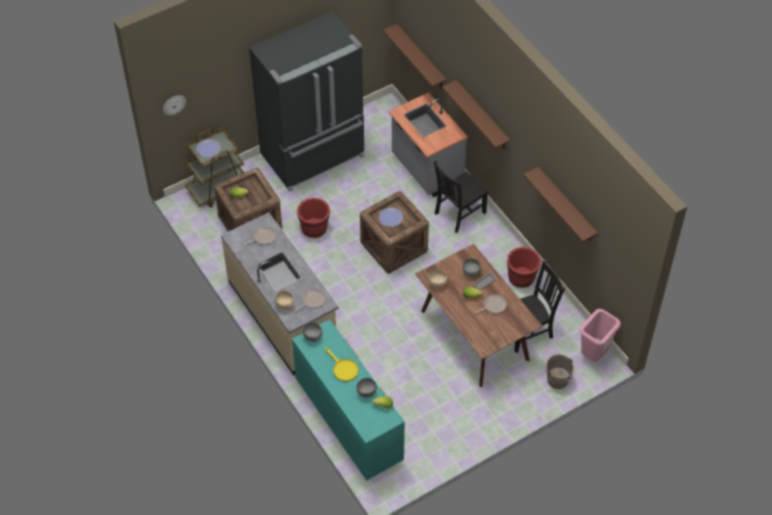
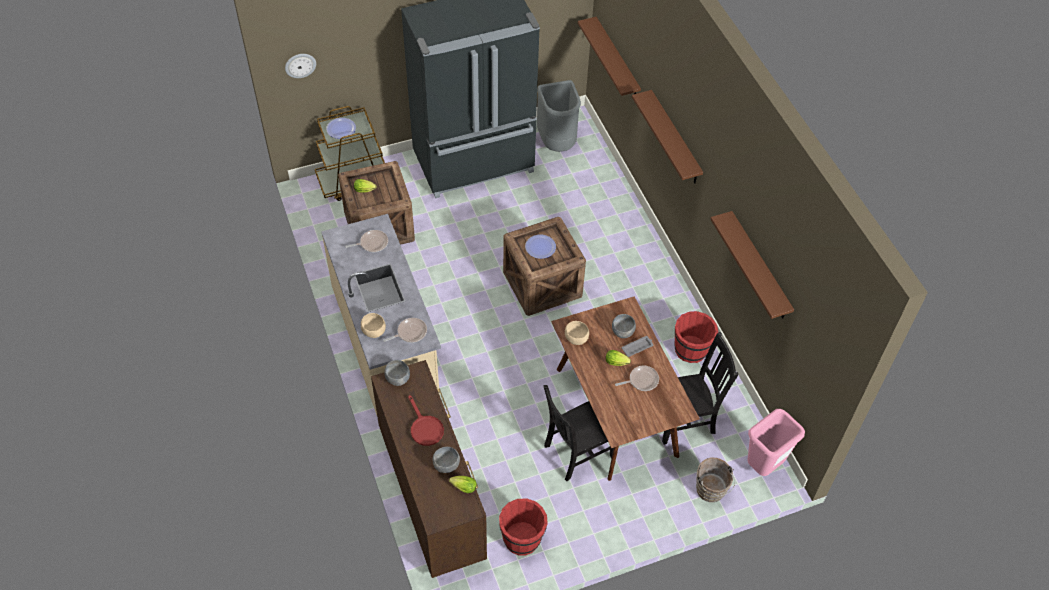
camera: 10 degrees right, 0 degrees up
turquoise dresser [292,319,405,481] -> brown dresser [371,360,487,578]
red bucket [297,198,330,238] -> red bucket moved to [499,499,548,555]
yellow frying pan [325,347,358,381] -> red frying pan [408,395,444,446]
grey counter [389,92,468,197] -> none
black chair [433,161,488,233] -> black chair moved to [543,385,614,481]
none -> grey trash can [537,80,581,152]

